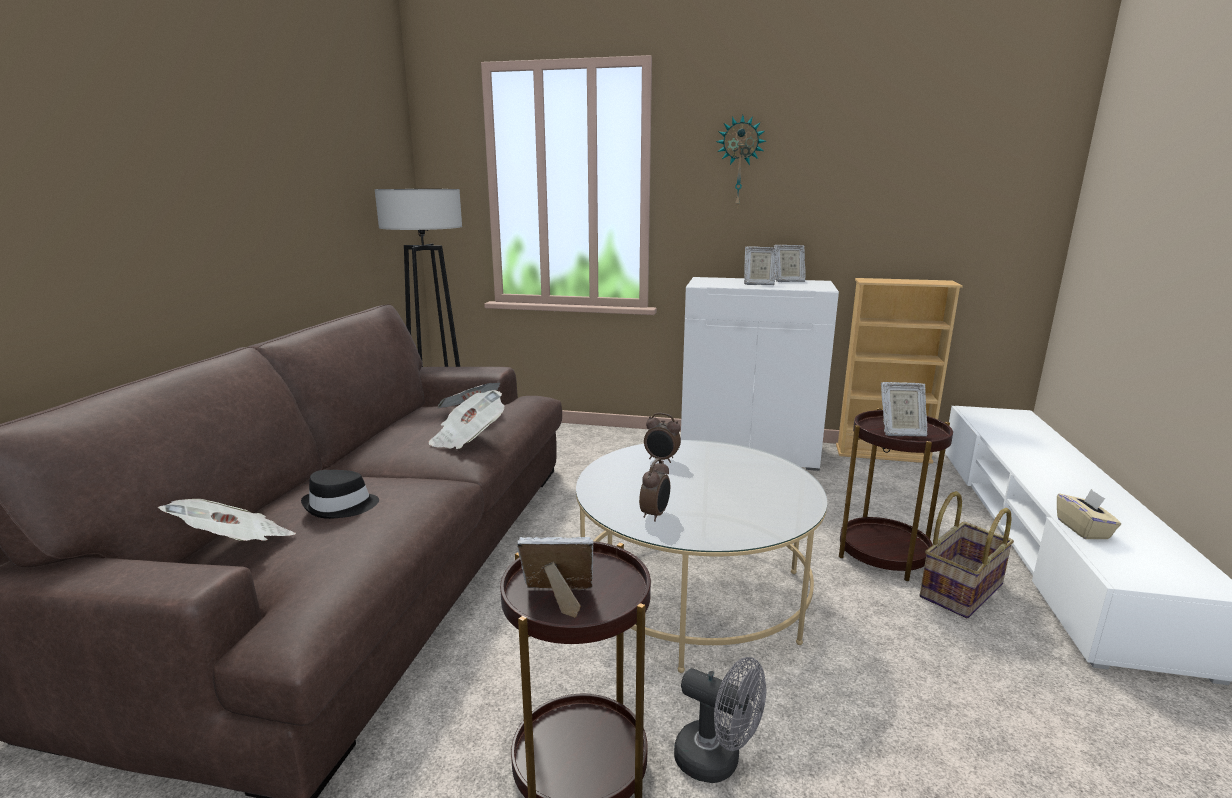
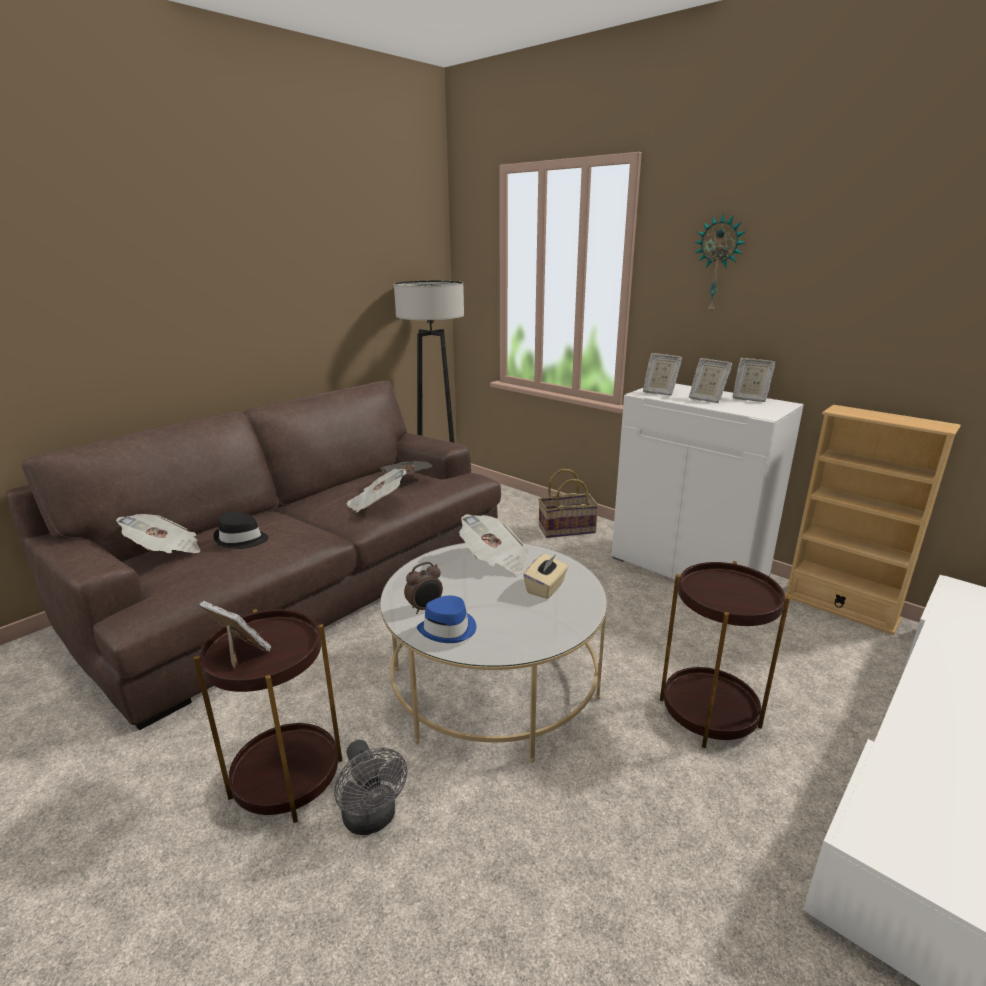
camera: 30 degrees right, 5 degrees up
alarm clock [644,413,681,463] -> newspaper [459,514,528,574]
picture frame [881,382,927,437] -> picture frame moved to [643,353,682,396]
basket [920,491,1014,618] -> basket moved to [538,469,599,538]
beige tissue box [1057,489,1121,539] -> beige tissue box moved to [523,554,568,599]
none -> blue hat [417,596,476,643]

